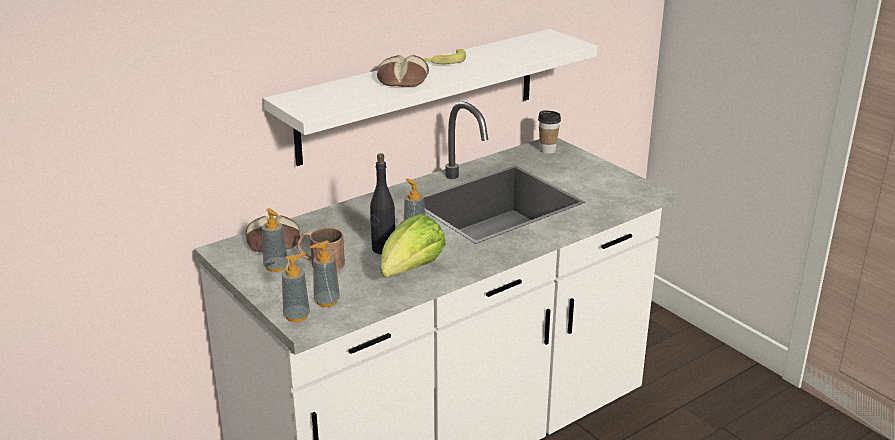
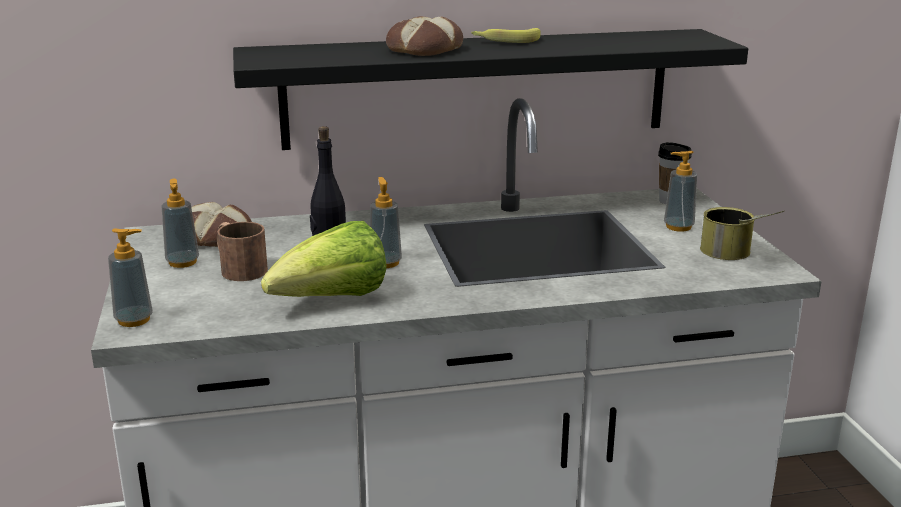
camera: 25 degrees right, 5 degrees down
white shelf [263,29,598,166] -> black shelf [233,29,748,150]
soap dispenser [311,240,340,307] -> soap dispenser moved to [664,151,697,232]
none -> can [700,207,784,260]

